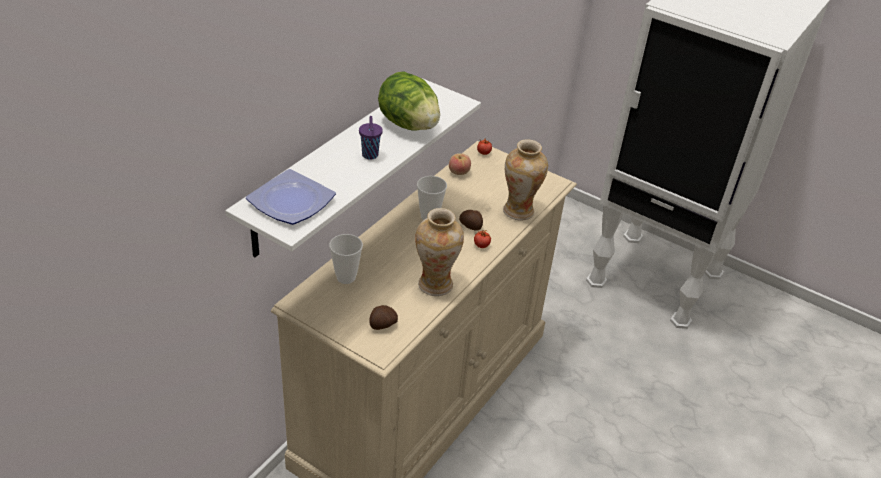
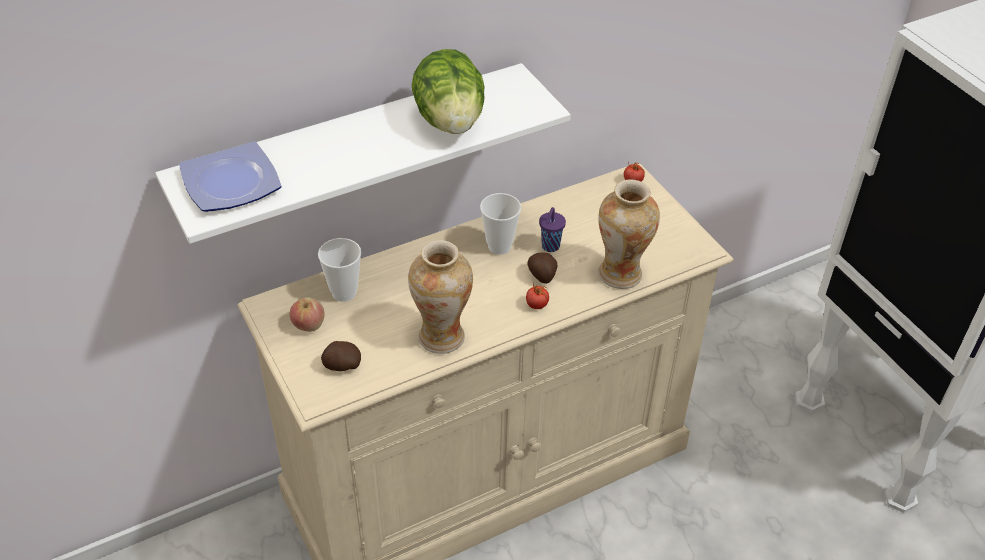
camera: 30 degrees right, 5 degrees up
purple cup [359,116,383,160] -> purple cup moved to [539,207,566,252]
apple [449,153,471,175] -> apple moved to [290,297,325,332]

